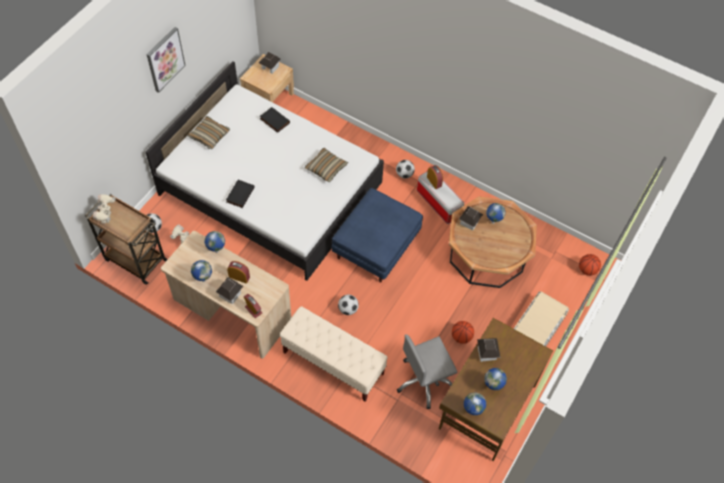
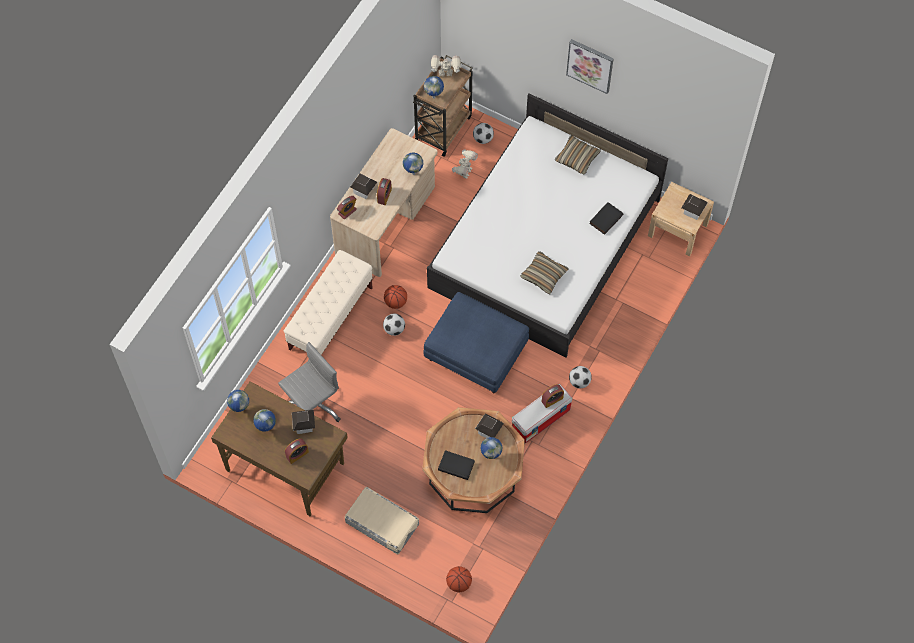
camera: 90 degrees right, 5 degrees up
globe [191,260,212,282] -> globe moved to [424,76,444,99]
black book [226,180,255,208] -> black book moved to [438,450,475,480]
grey office chair [397,334,458,409] -> grey office chair turned 75 degrees clockwise [278,342,341,422]
basketball [452,321,474,344] -> basketball moved to [384,285,407,309]
none -> alarm clock [285,438,309,464]

